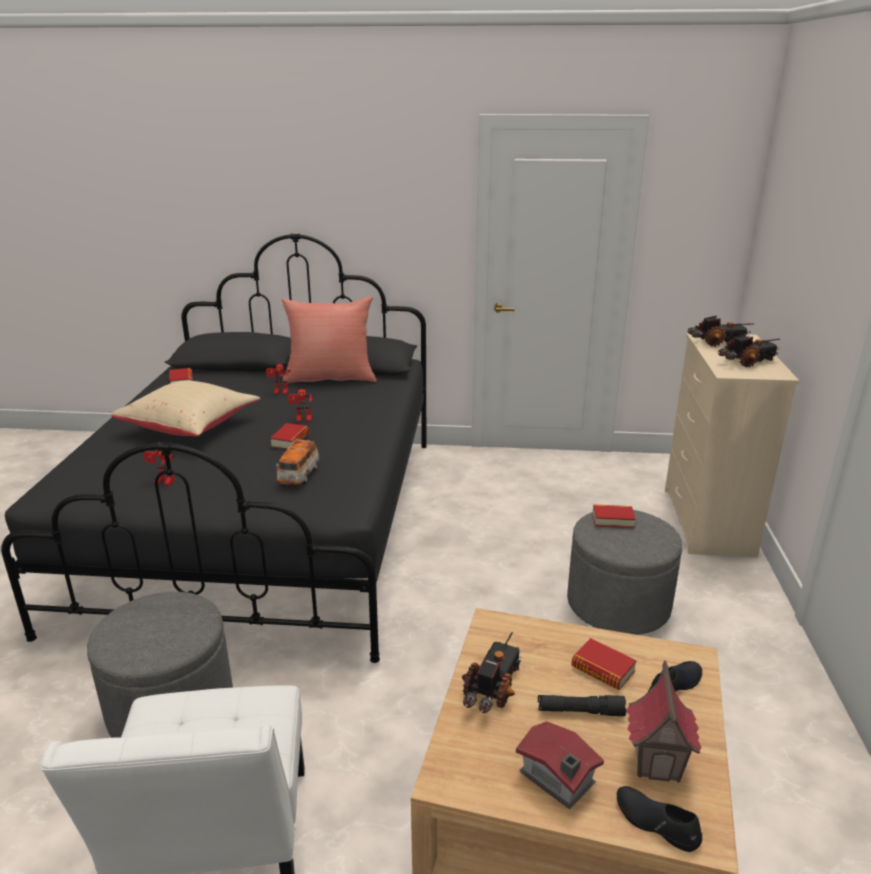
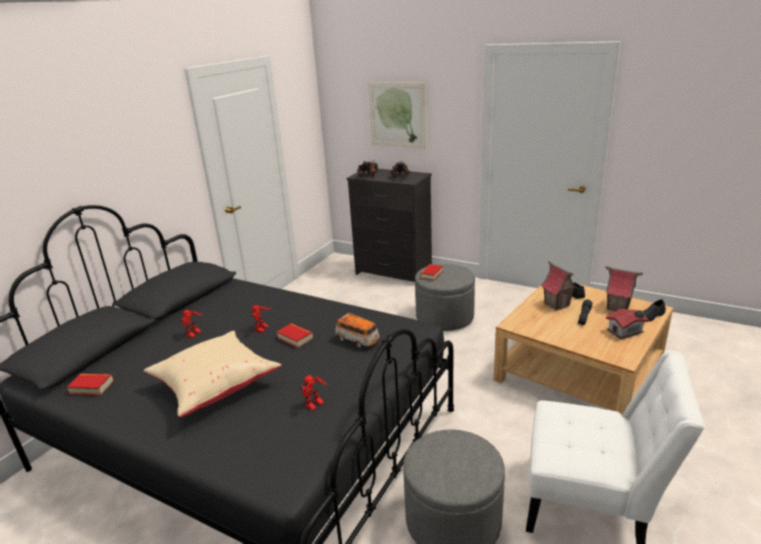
camera: 65 degrees left, 0 degrees up
red pillow [282,297,376,383] -> none
toy truck [462,632,523,713] -> none
book [571,638,637,690] -> toy house [541,261,577,311]
beige dresser [665,333,799,557] -> black dresser [347,169,432,282]
none -> picture [368,82,427,149]

